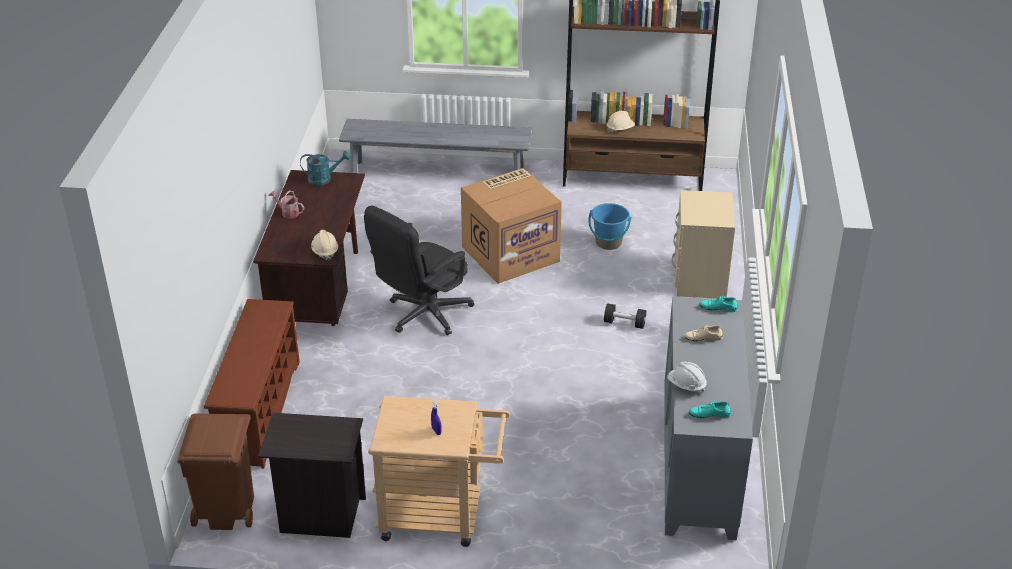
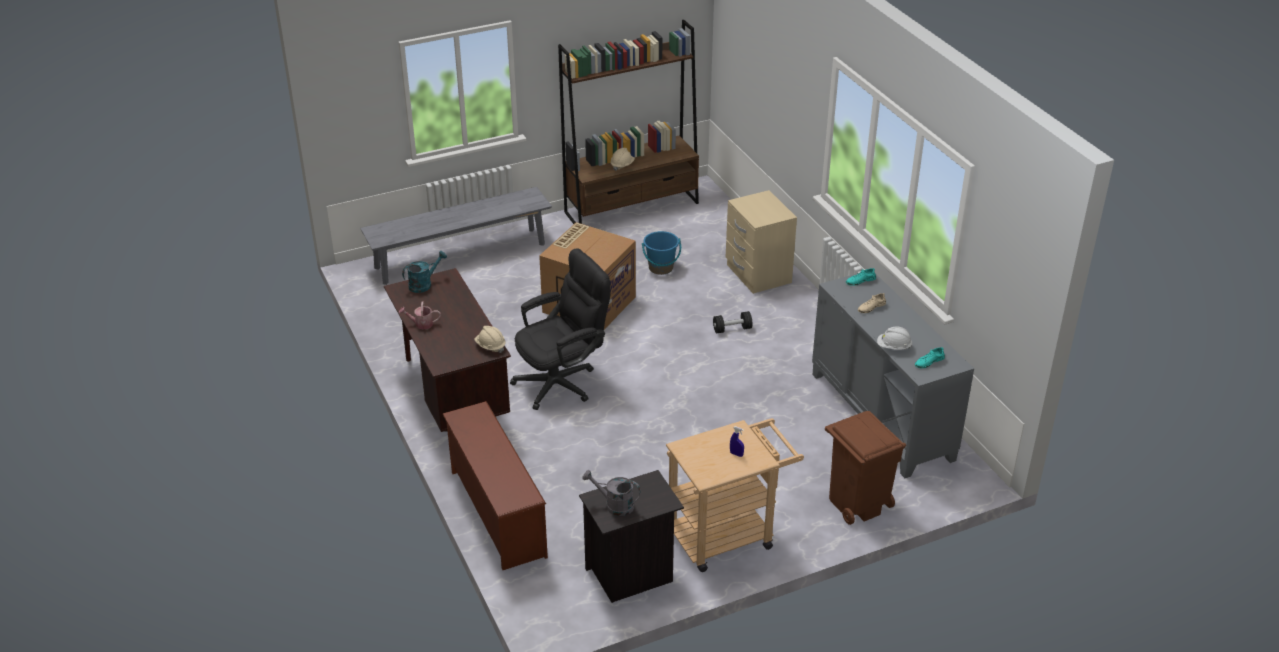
camera: 30 degrees left, 0 degrees up
brown trash can [177,414,254,530] -> brown trash can moved to [825,411,906,525]
black office chair [364,205,474,335] -> black office chair turned 135 degrees counterclockwise [510,248,611,410]
none -> grey watering can [582,470,641,516]

